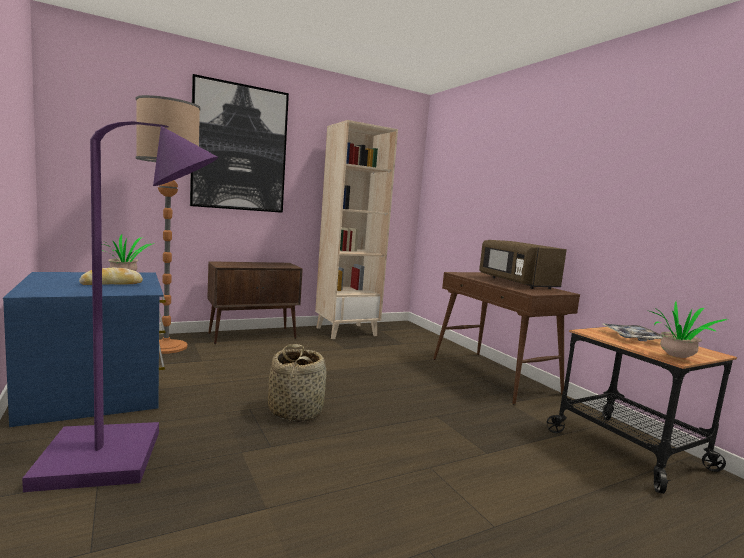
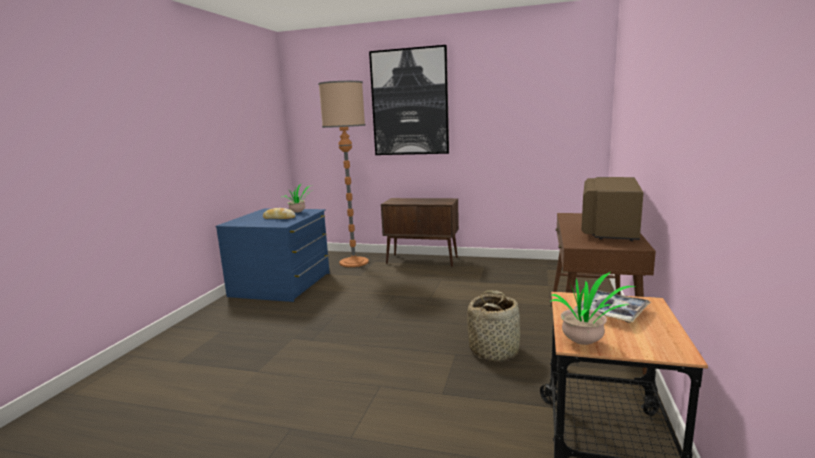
camera: 45 degrees right, 5 degrees up
purple floor lamp [22,121,218,492] -> none
basket [268,344,327,422] -> basket moved to [467,290,520,362]
beige bookcase [315,120,398,339] -> none

